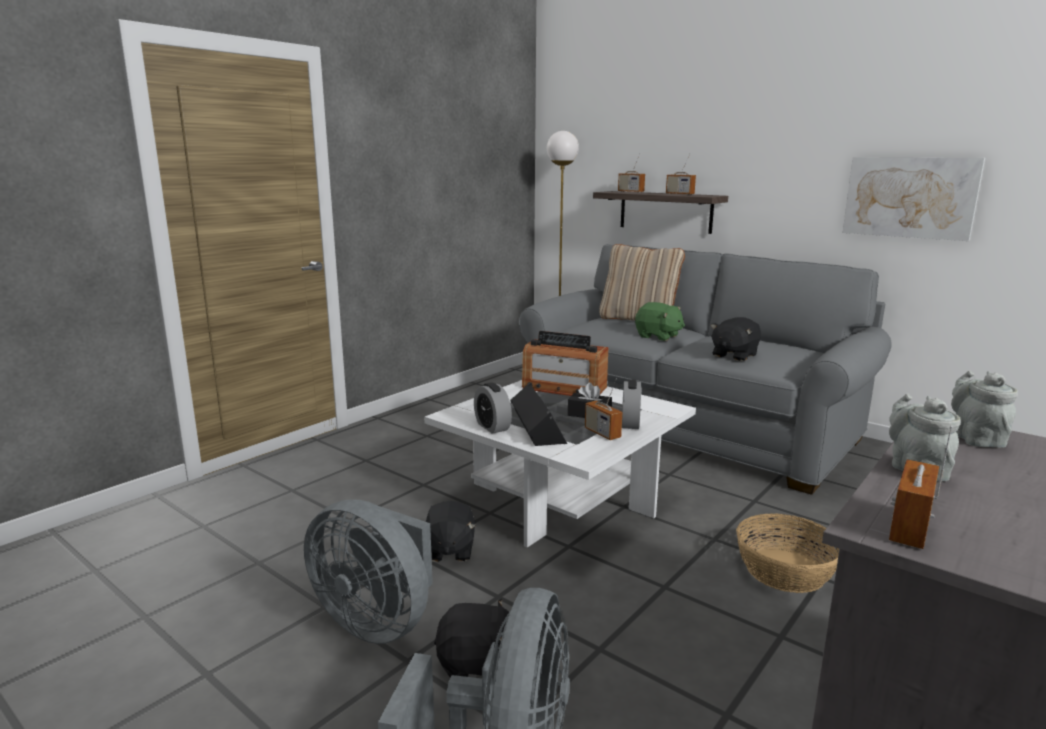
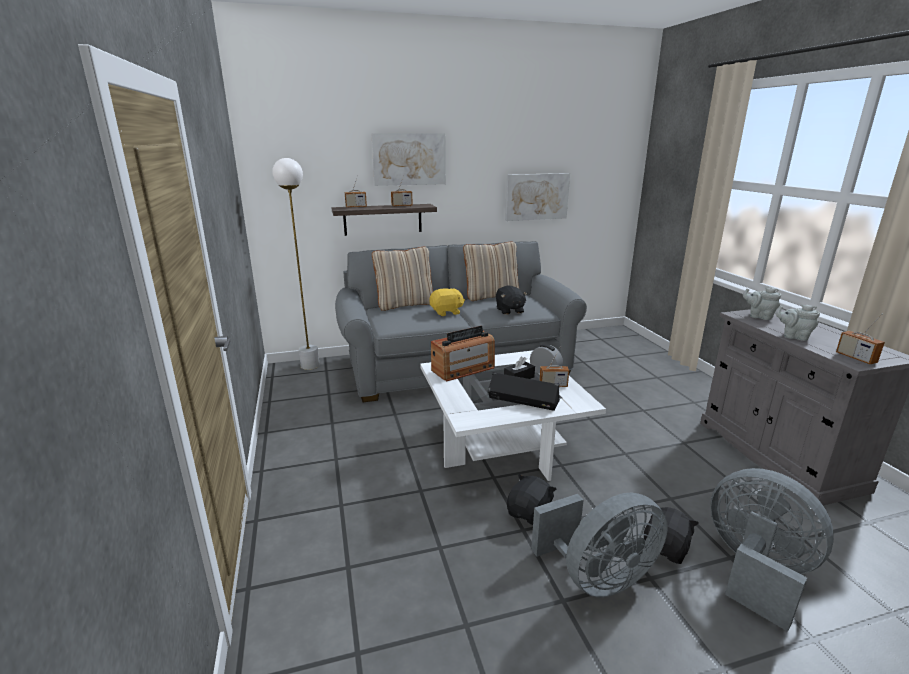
camera: 55 degrees left, 5 degrees up
black plush toy [426,501,476,562] -> black plush toy turned 90 degrees counterclockwise [507,474,557,525]
alarm clock [474,382,512,434] -> none
green plush toy [635,302,685,341] -> yellow plush toy [429,288,465,316]
basket [736,513,839,593] -> none
none -> picture [371,133,445,186]
none -> beige pillow [463,241,519,301]

